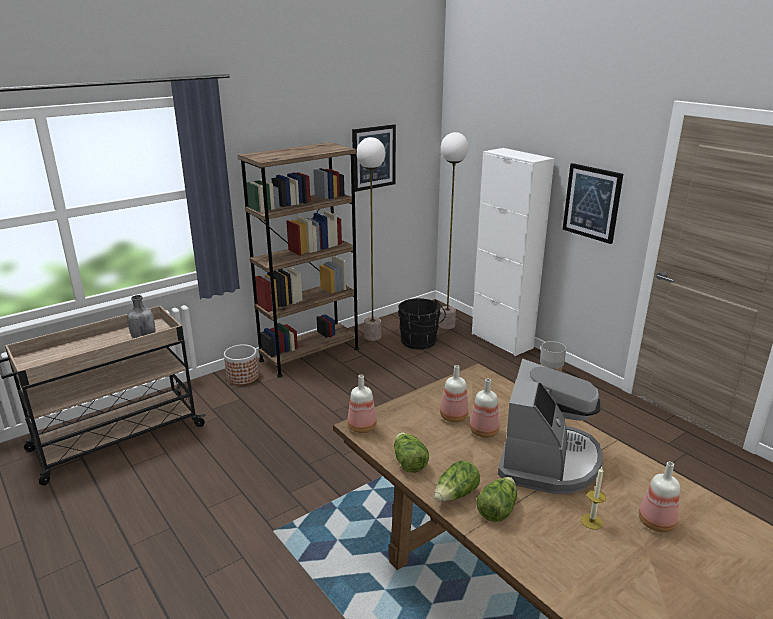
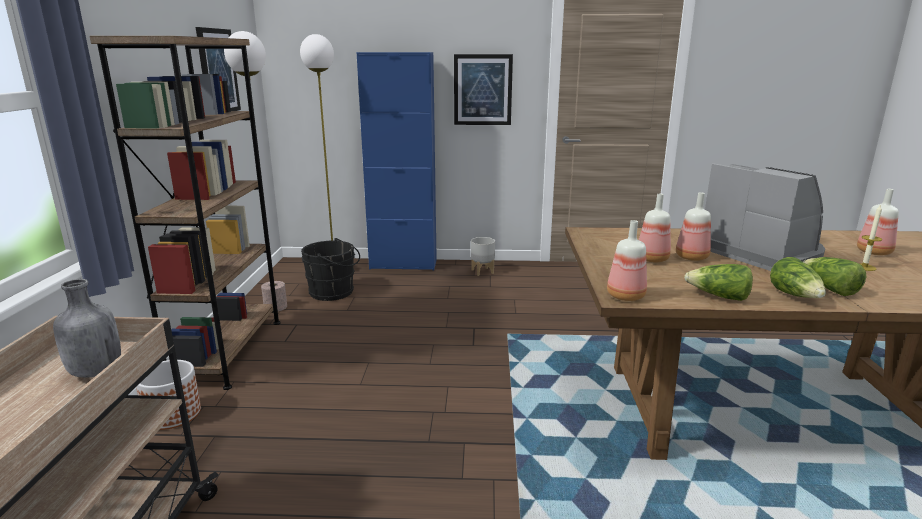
camera: 50 degrees left, 5 degrees down
white cabinet [472,148,555,356] -> blue cabinet [357,52,437,270]

